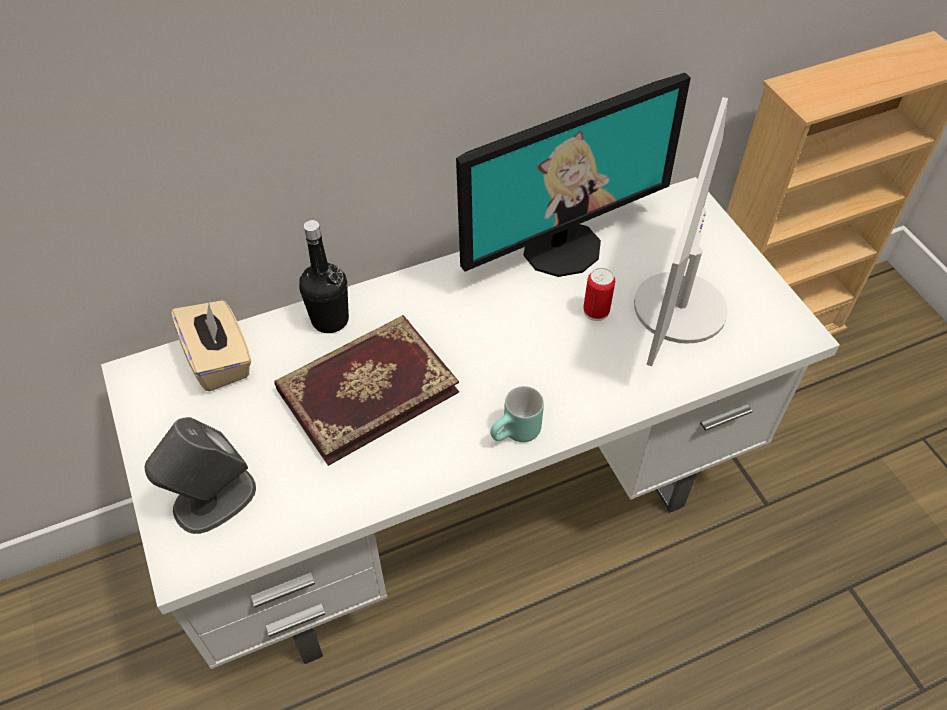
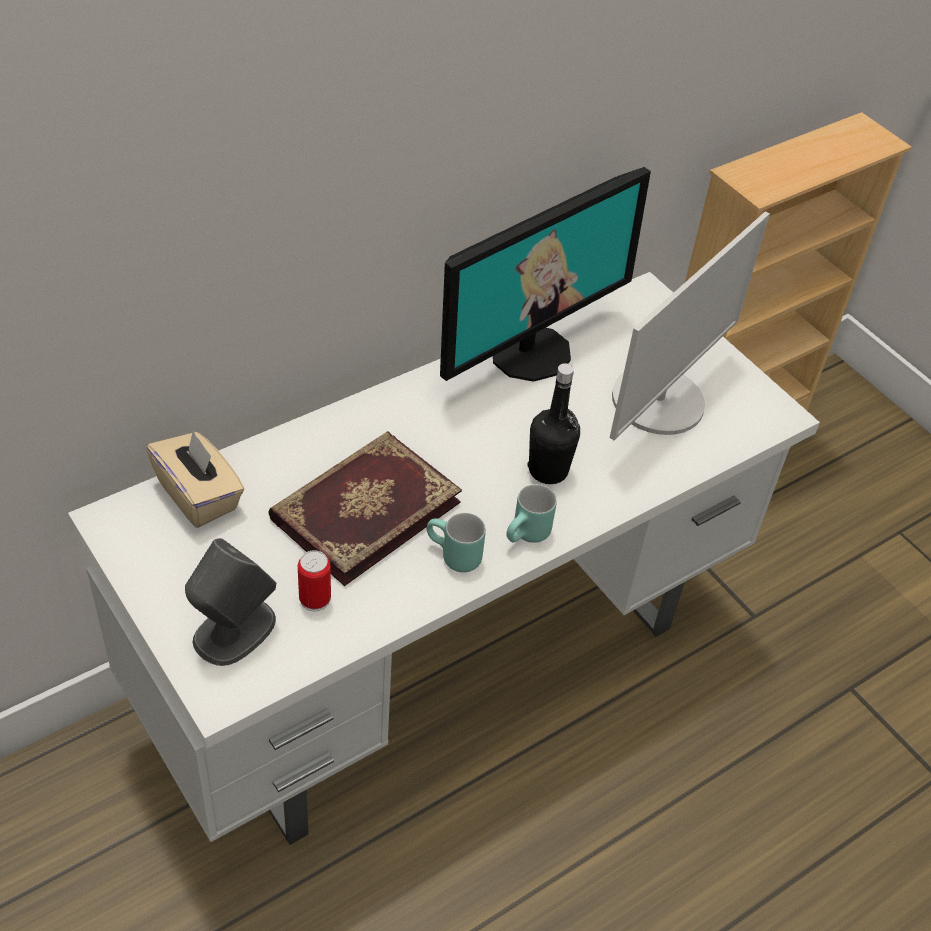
camera: 15 degrees left, 5 degrees down
black bottle [299,220,349,333] -> black bottle moved to [528,363,580,484]
can [583,268,615,321] -> can moved to [298,550,331,611]
monitor [634,97,728,366] -> monitor turned 150 degrees counterclockwise [610,211,770,440]
none -> turquoise mug [427,513,486,572]

